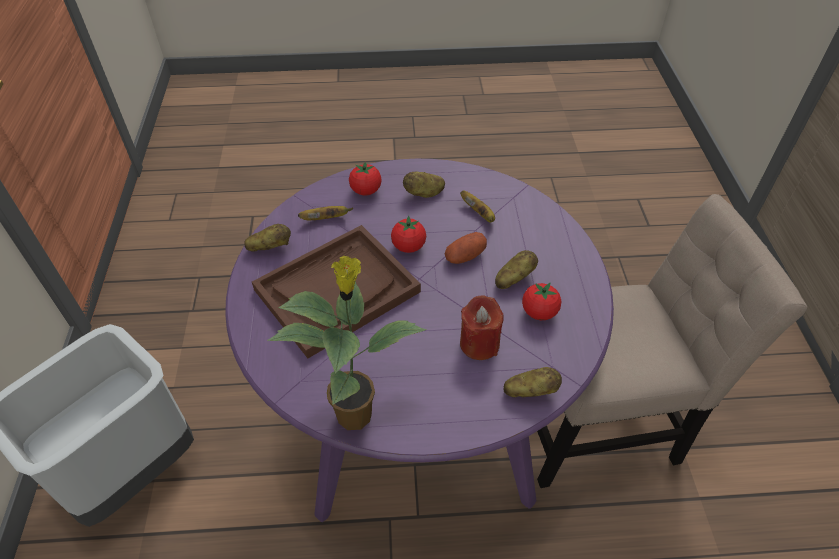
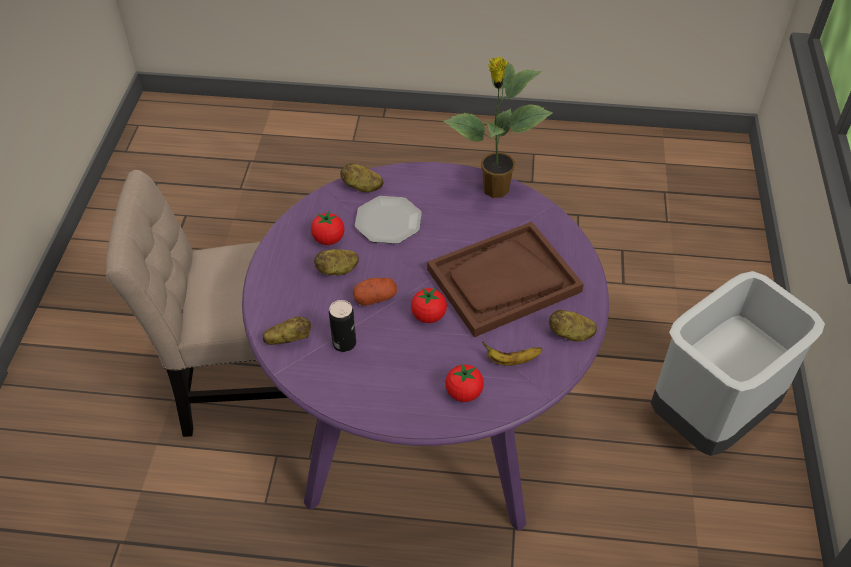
camera: 170 degrees left, 0 degrees up
potato [403,172,445,198] -> potato moved to [263,317,311,345]
banana [460,190,495,223] -> can [329,300,356,352]
red candle [460,296,504,360] -> plate [355,196,422,244]

